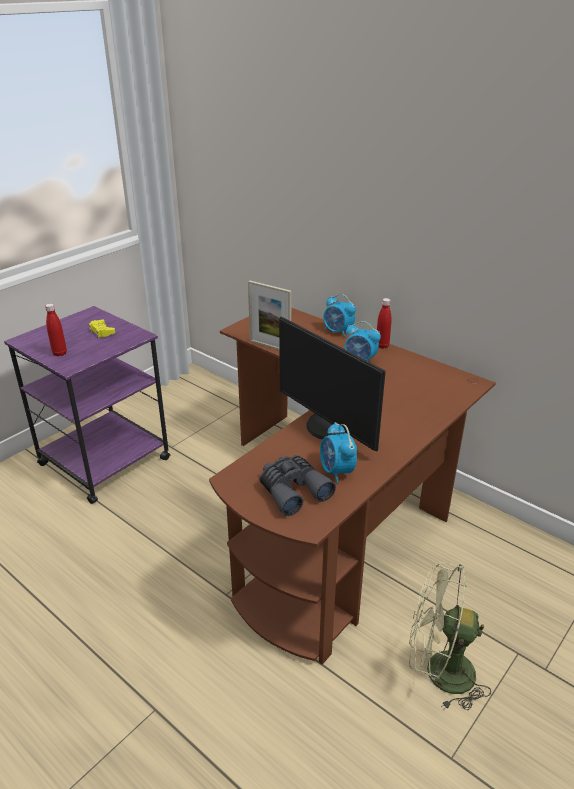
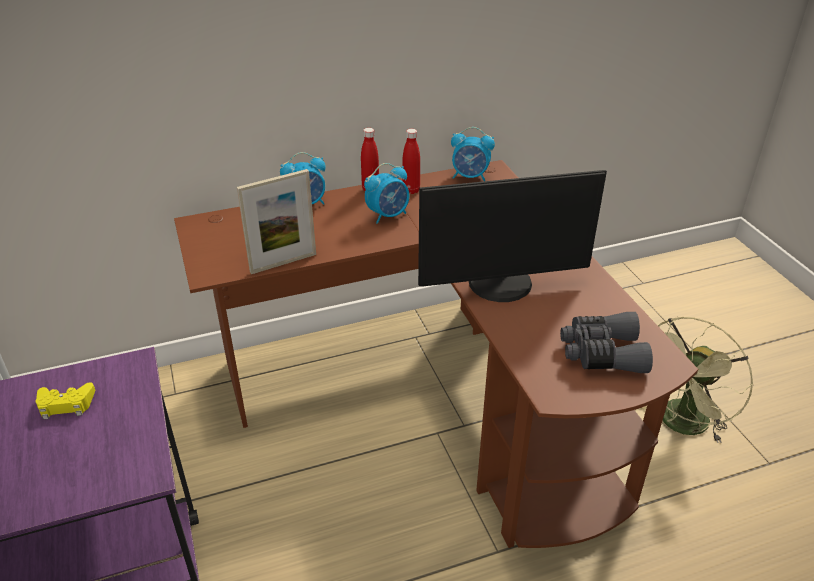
camera: 60 degrees left, 5 degrees up
red bottle [45,303,67,357] -> red bottle moved to [402,129,420,194]
alarm clock [320,422,357,483] -> alarm clock moved to [451,127,495,181]

